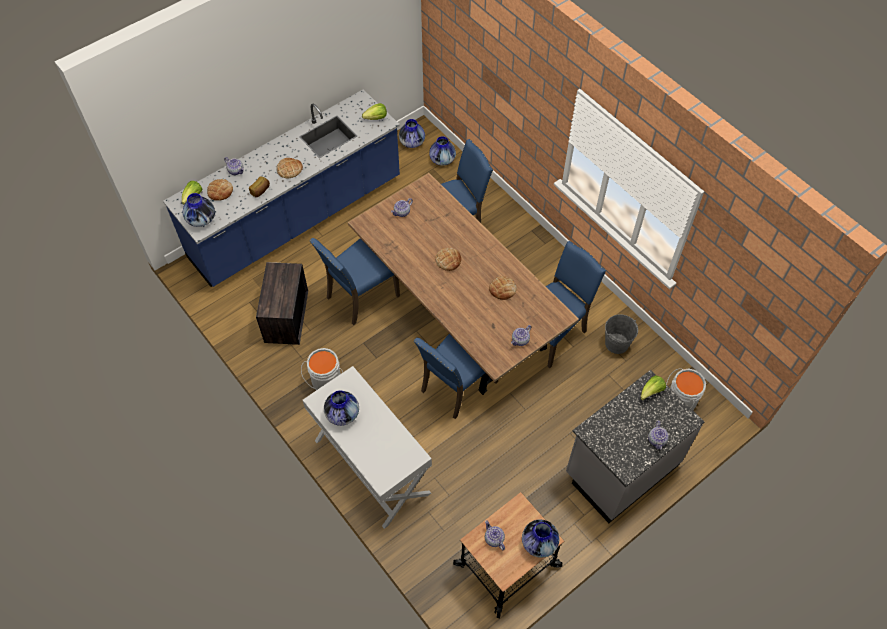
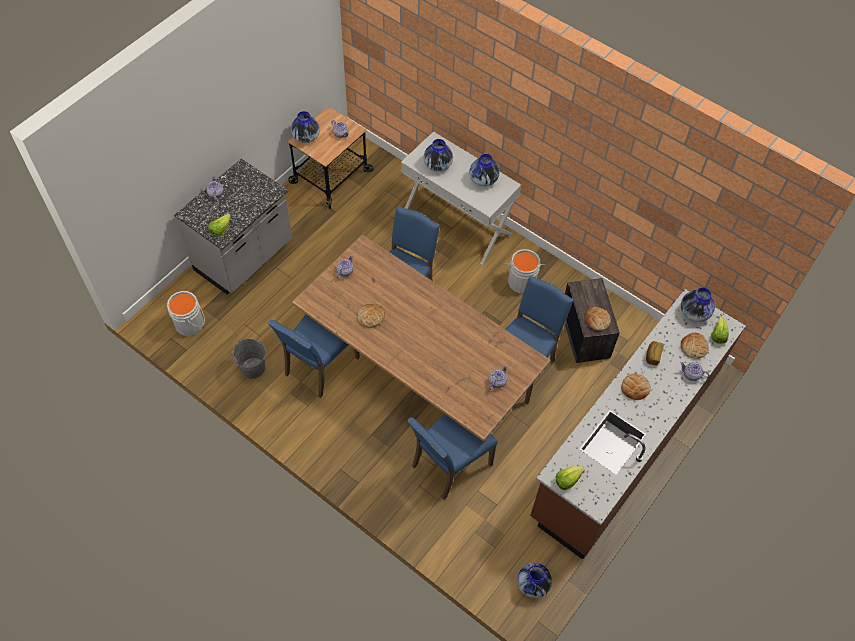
camera: 165 degrees right, 0 degrees up
blue counter [163,89,400,287] -> brown counter [530,289,745,559]
vase [429,136,456,166] -> vase moved to [423,139,453,171]
bread [435,248,461,271] -> bread moved to [585,307,611,331]

